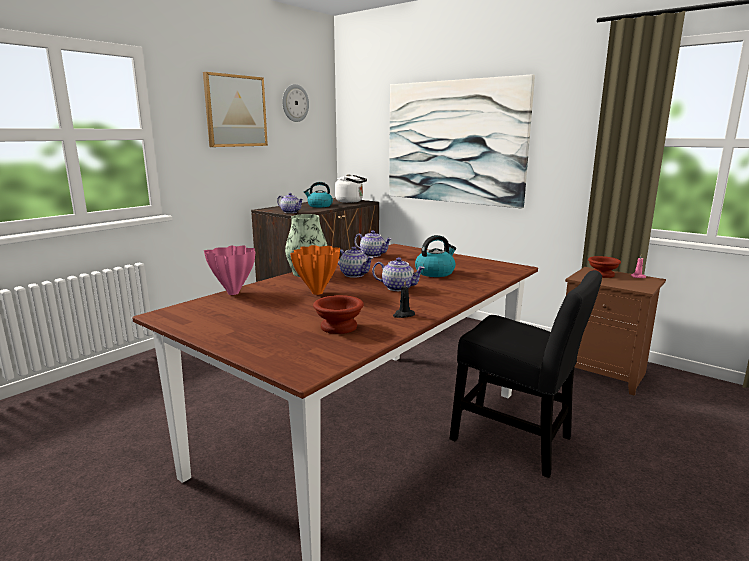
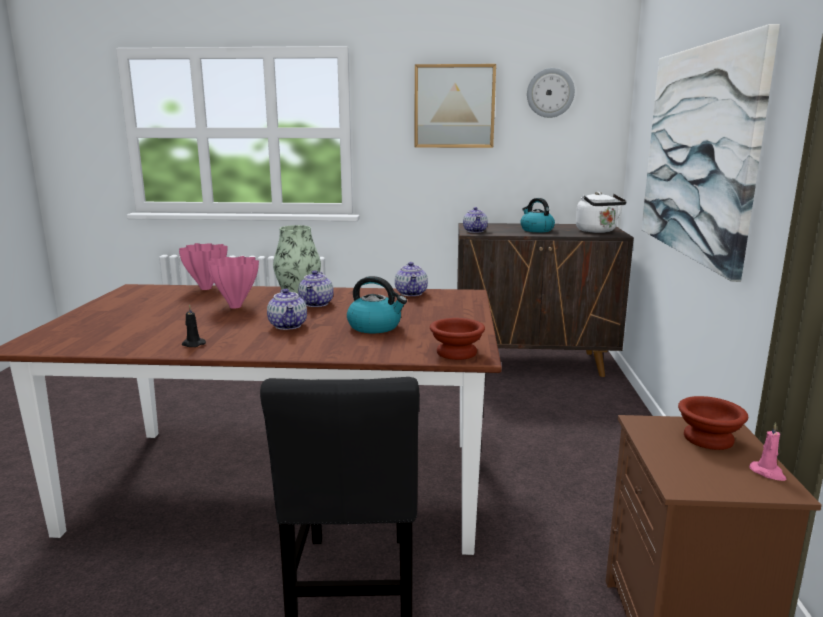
camera: 55 degrees right, 0 degrees up
orange vase [290,245,340,295] -> pink vase [207,256,259,309]
brown bowl [313,295,364,334] -> brown bowl moved to [430,318,485,360]

